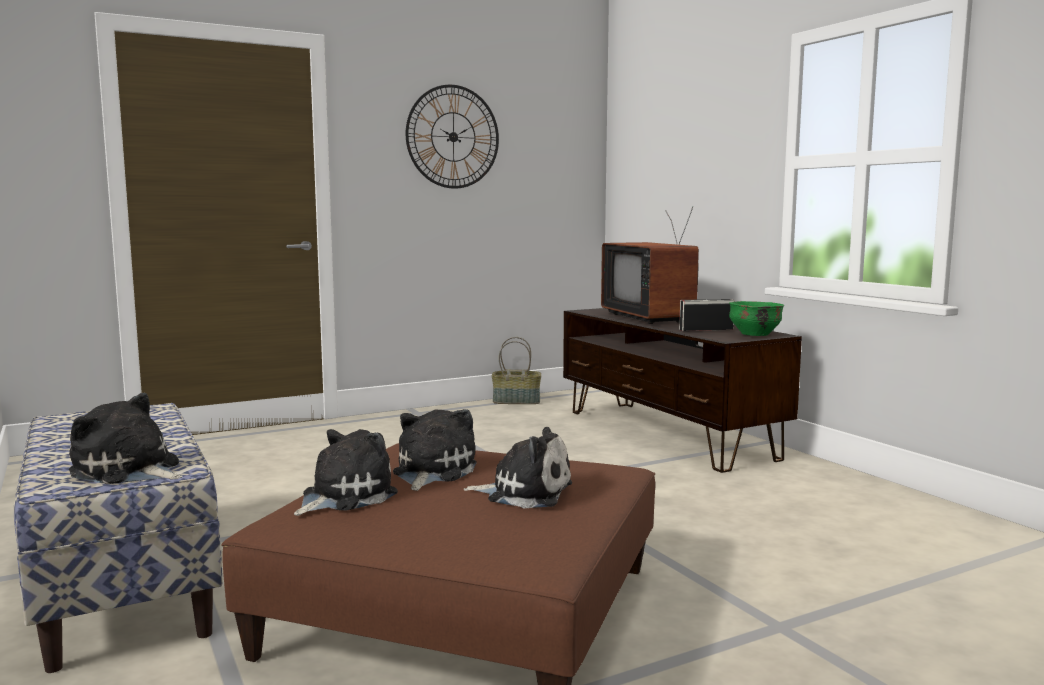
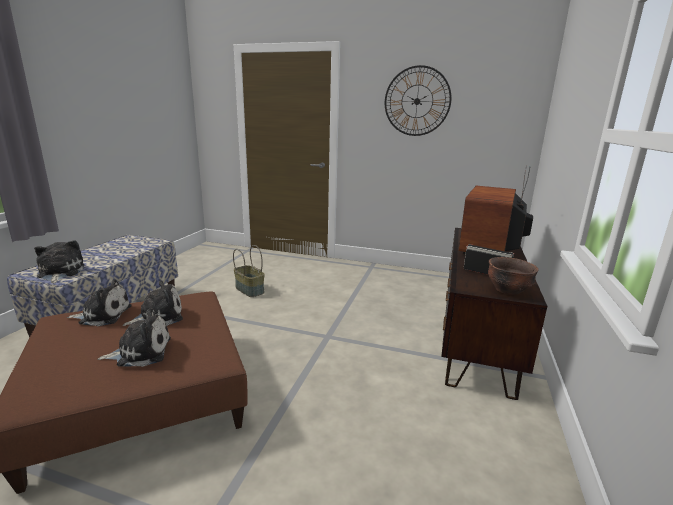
camera: 45 degrees right, 10 degrees up
plush toy [464,427,572,508] -> plush toy turned 75 degrees counterclockwise [97,309,171,367]
basket [492,337,541,404] -> basket moved to [233,245,265,297]
green bowl [729,301,784,336] -> brown bowl [488,257,538,295]

